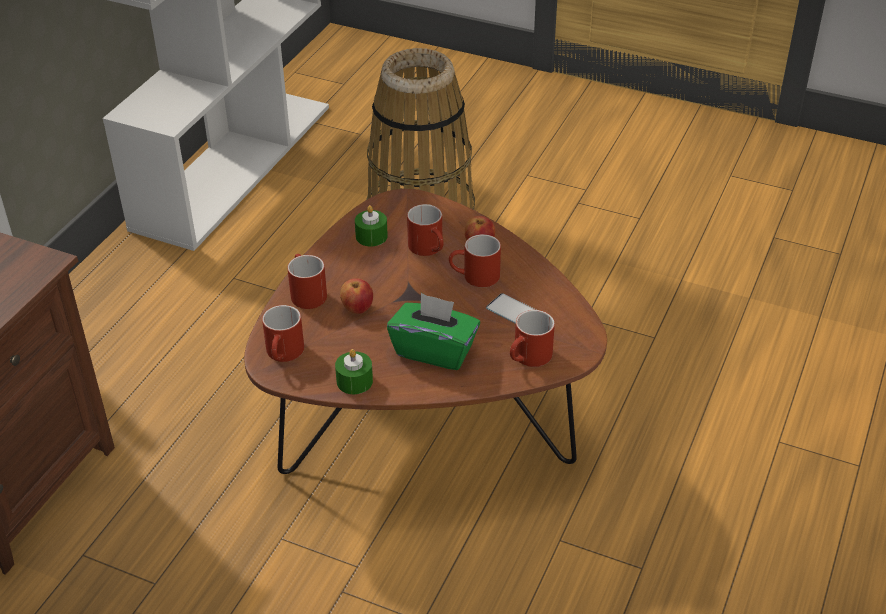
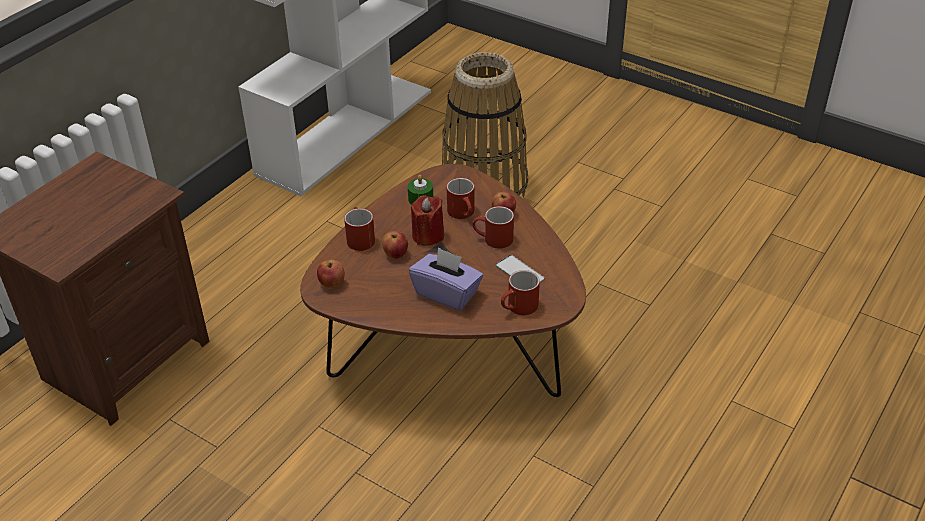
camera: 10 degrees right, 0 degrees up
red mug [262,305,304,362] -> apple [317,260,345,288]
green candle [335,349,373,394] -> none
green tissue box [387,293,480,370] -> purple tissue box [409,247,483,311]
none -> red candle [411,195,444,246]

